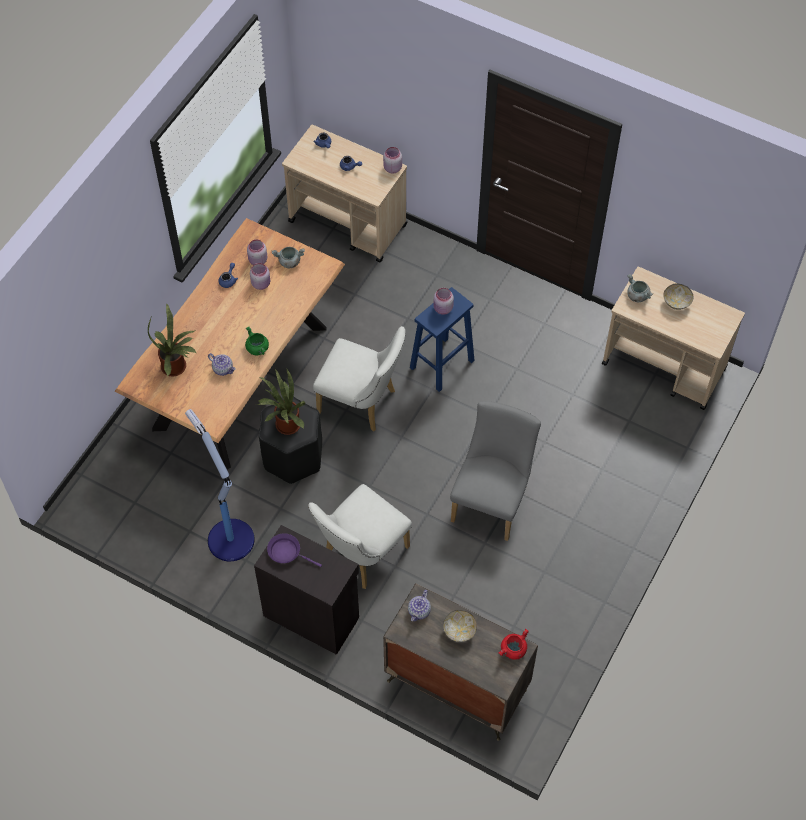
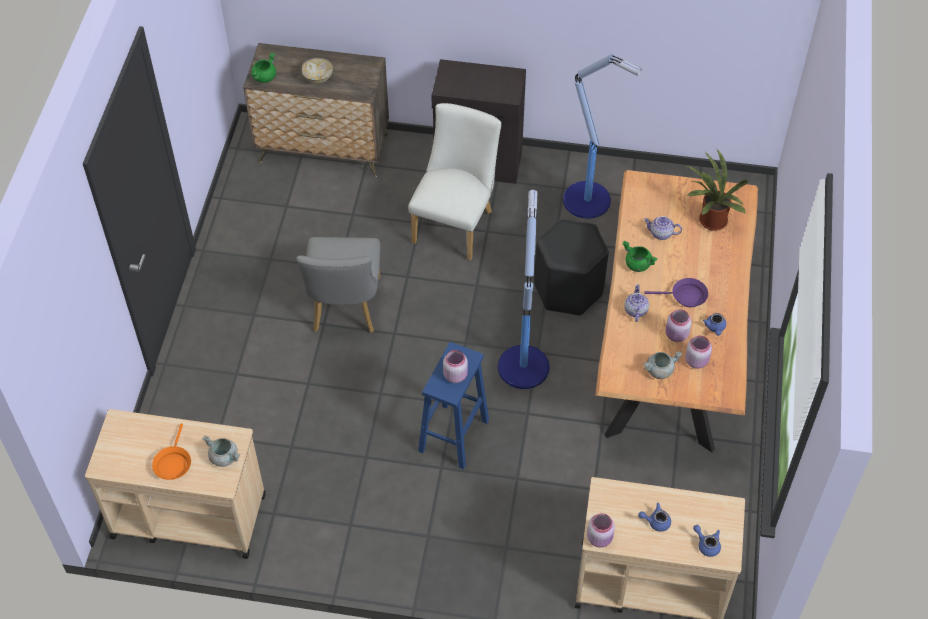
camera: 160 degrees right, 5 degrees down
potted plant [257,369,305,435] -> none
purple frying pan [267,533,322,567] -> purple frying pan moved to [644,278,708,307]
white chair [313,326,406,432] -> floor lamp [498,190,549,389]
teapot [408,590,431,621] -> teapot moved to [624,284,649,322]
red cooking pot [498,629,529,660] -> green cooking pot [251,52,276,83]
bowl [663,283,694,310] -> orange frying pan [152,423,191,480]

